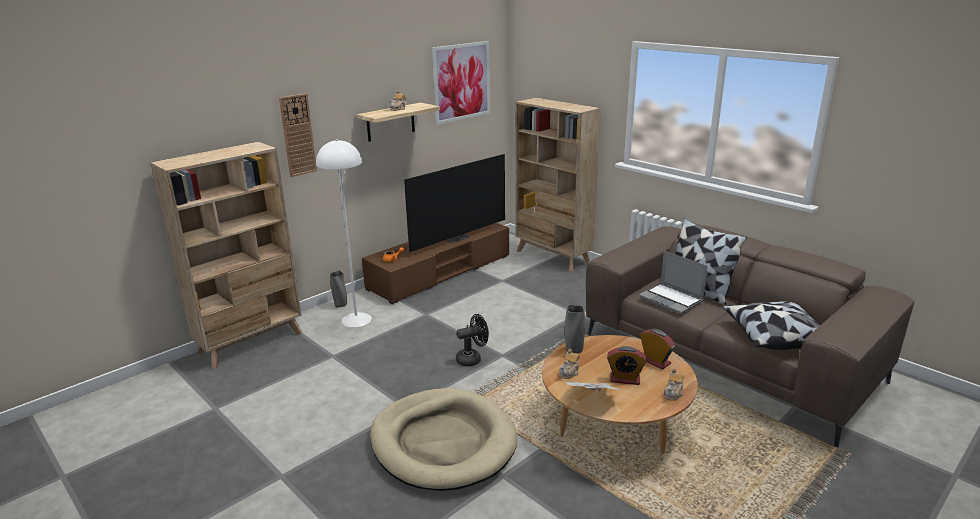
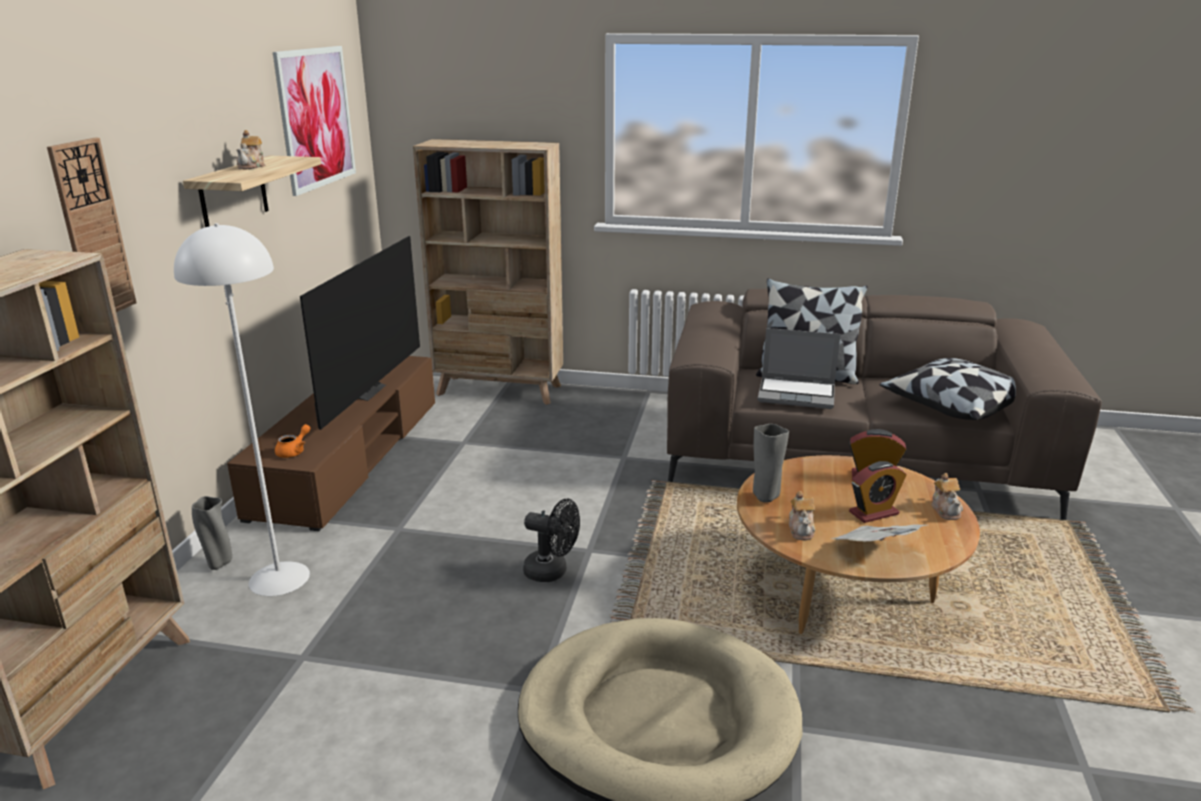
camera: 35 degrees left, 0 degrees up
black fan [456,314,489,367] -> black fan turned 75 degrees clockwise [523,499,580,582]

